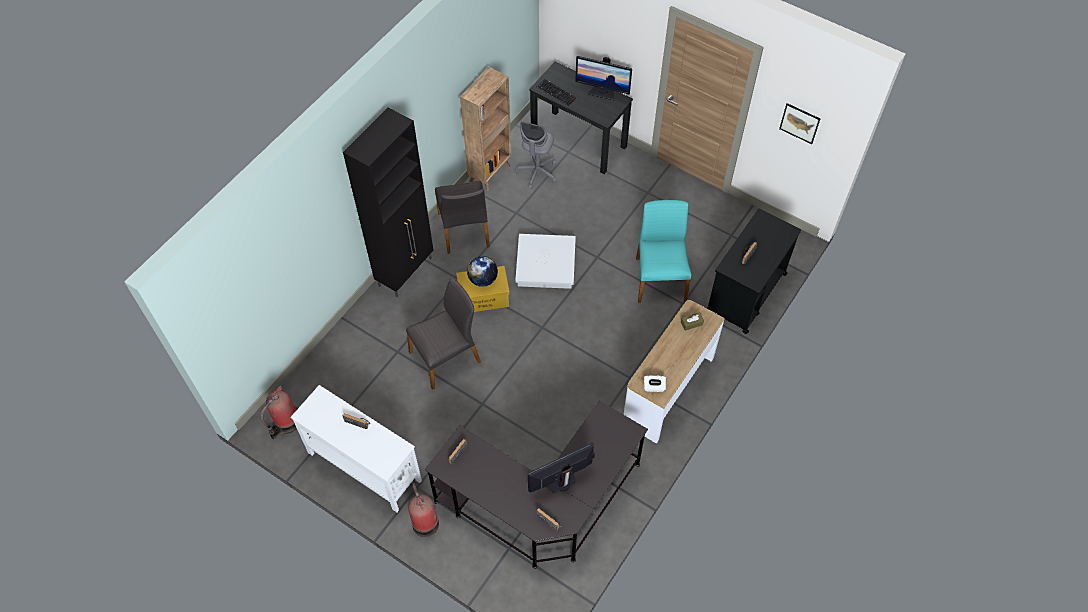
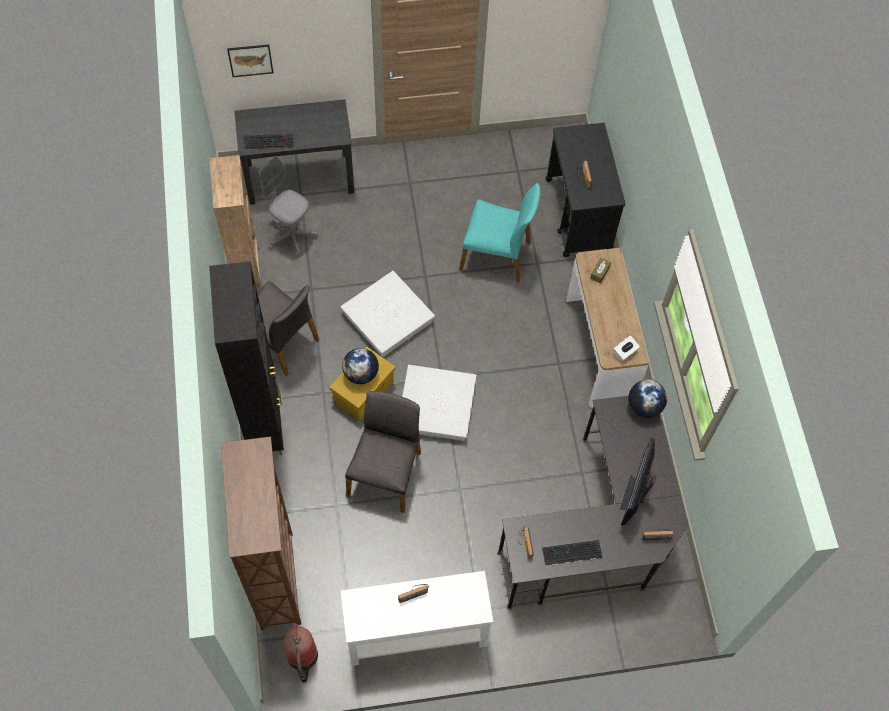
camera: 45 degrees left, 5 degrees up
fire extinguisher [408,483,439,537] -> none
grey office chair [515,121,556,189] -> grey office chair turned 150 degrees clockwise [259,156,318,257]
monitor [575,56,632,100] -> none
turquoise chair [636,200,691,303] -> turquoise chair turned 150 degrees clockwise [459,183,540,282]
picture [779,103,820,144] -> picture moved to [227,44,273,77]
none -> brown bookcase [221,436,301,630]
none -> white storage box [402,365,476,441]
none -> keyboard [542,540,603,566]
none -> globe [628,379,667,418]

